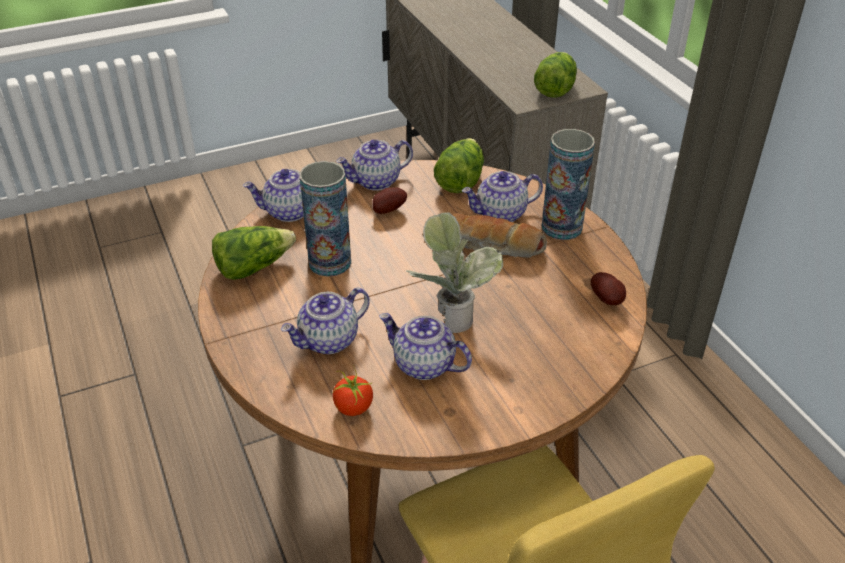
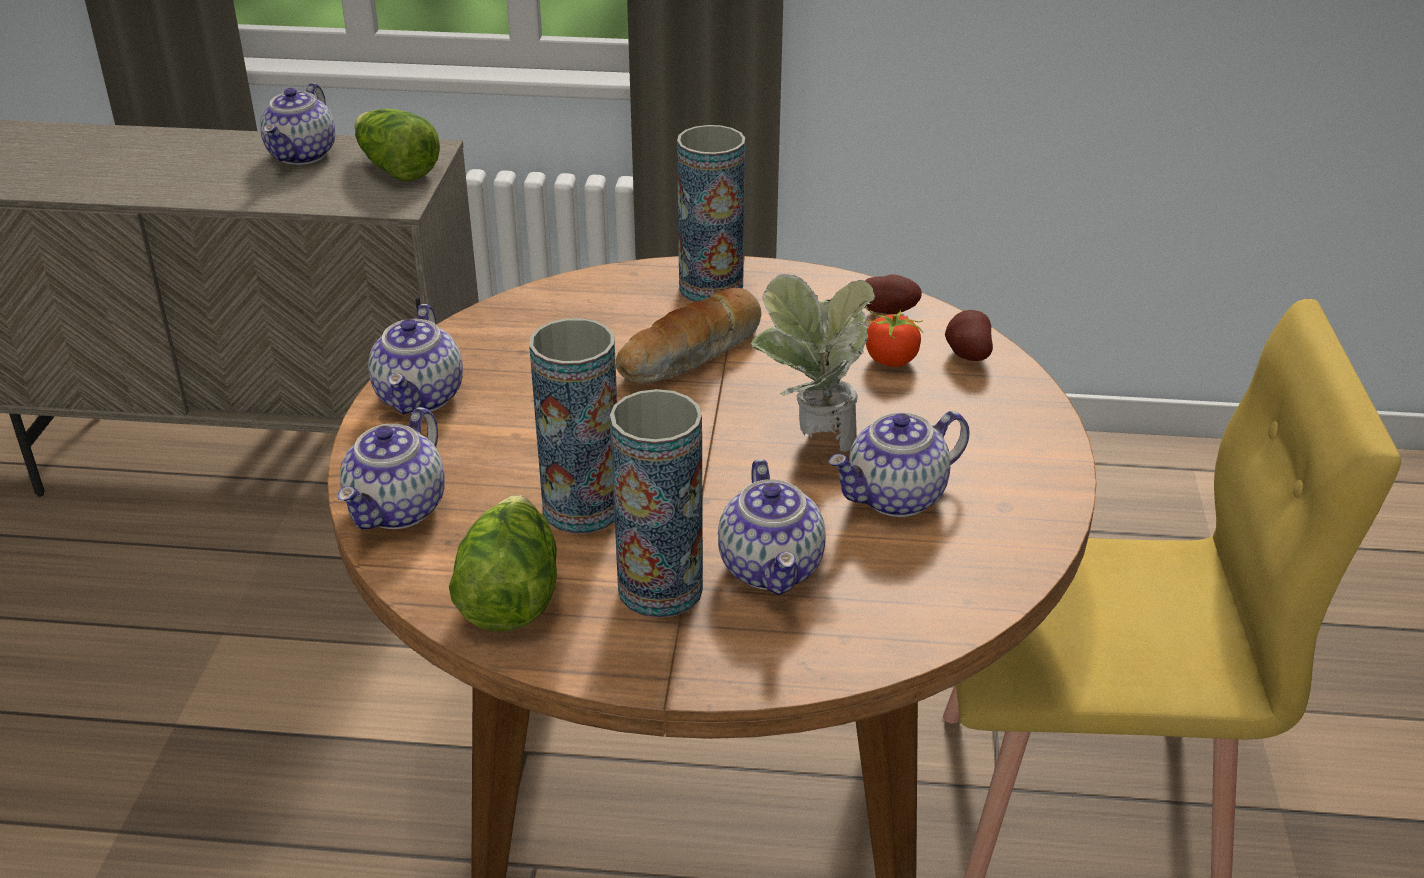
camera: 60 degrees left, 5 degrees down
tomato [332,368,373,416] -> tomato moved to [866,308,924,367]
potato [372,187,407,214] -> potato moved to [945,310,993,361]
lettuce [434,138,484,193] -> none
teapot [462,171,543,222] -> teapot moved to [260,83,335,165]
none -> vase [610,389,703,618]

